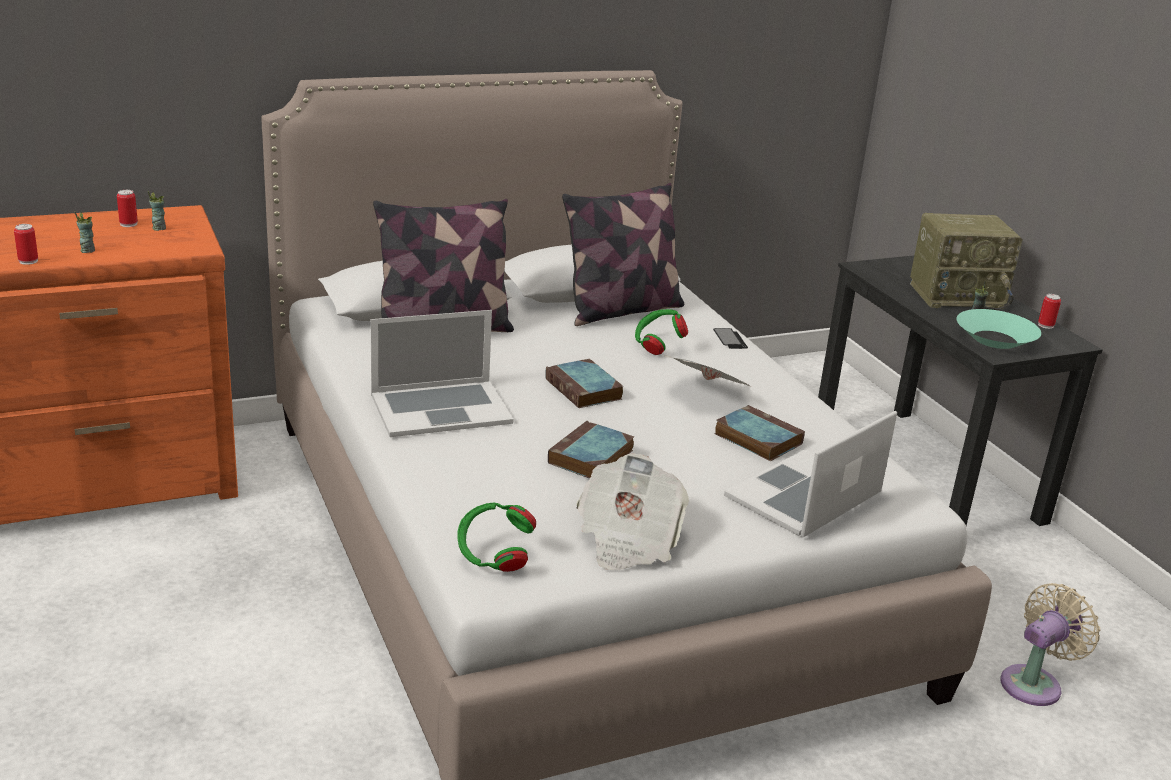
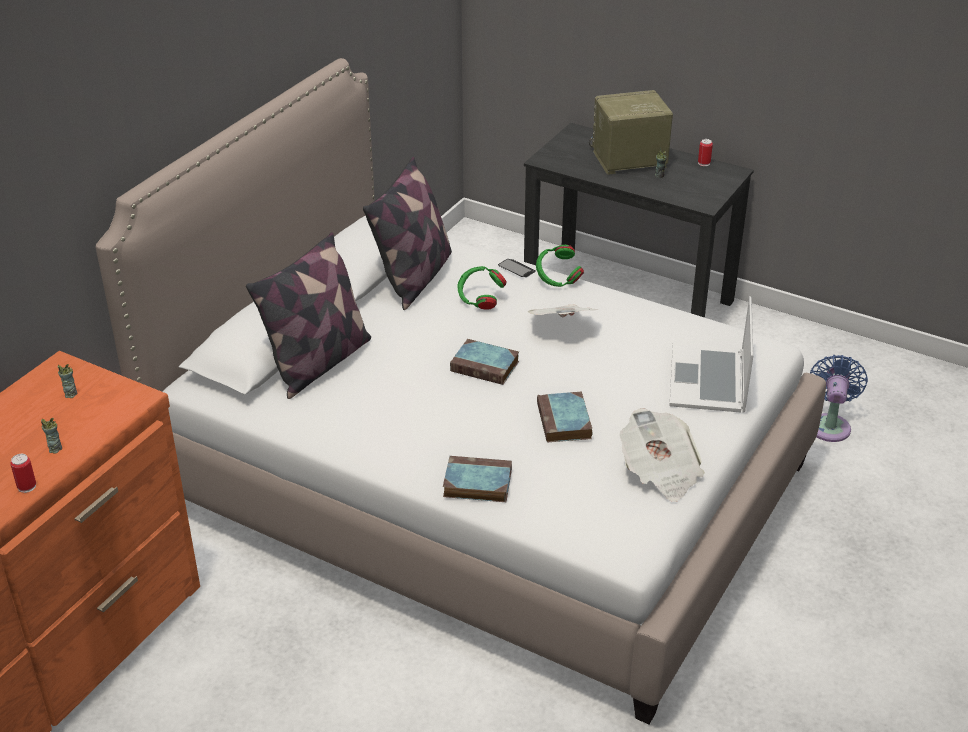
camera: 35 degrees left, 10 degrees up
can [117,190,138,227] -> none
laptop [371,310,513,437] -> none
green headphones [457,502,536,572] -> green headphones moved to [536,245,584,287]
book [714,405,805,461] -> book moved to [443,456,512,502]
radio [910,213,1023,310] -> radio turned 150 degrees counterclockwise [589,90,673,175]
turquoise bowl [956,309,1041,349] -> none
beige fan [1001,583,1100,706] -> blue fan [810,355,868,442]

